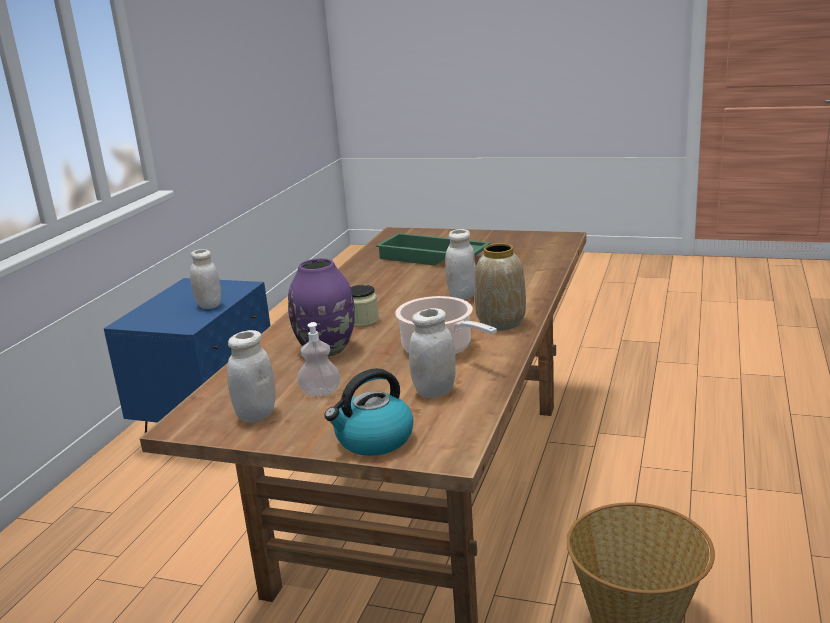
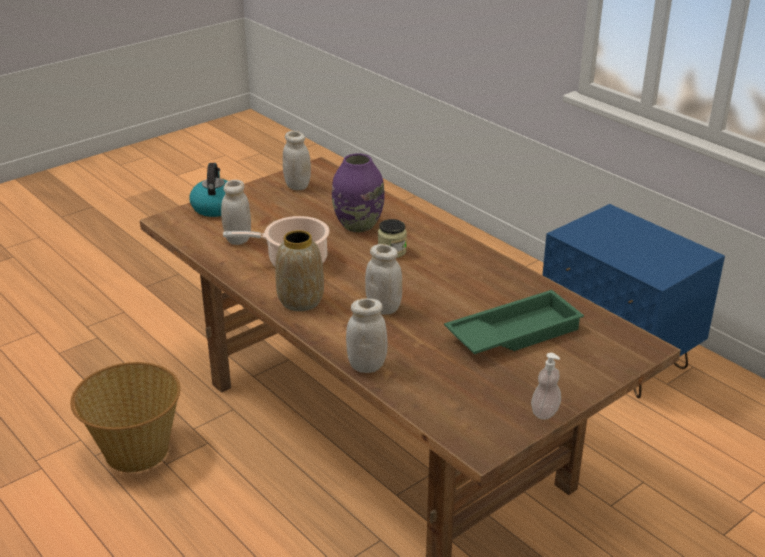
camera: 120 degrees right, 10 degrees up
white jar [190,249,221,309] -> white jar moved to [346,299,388,373]
soap dispenser [298,322,340,396] -> soap dispenser moved to [531,353,561,420]

